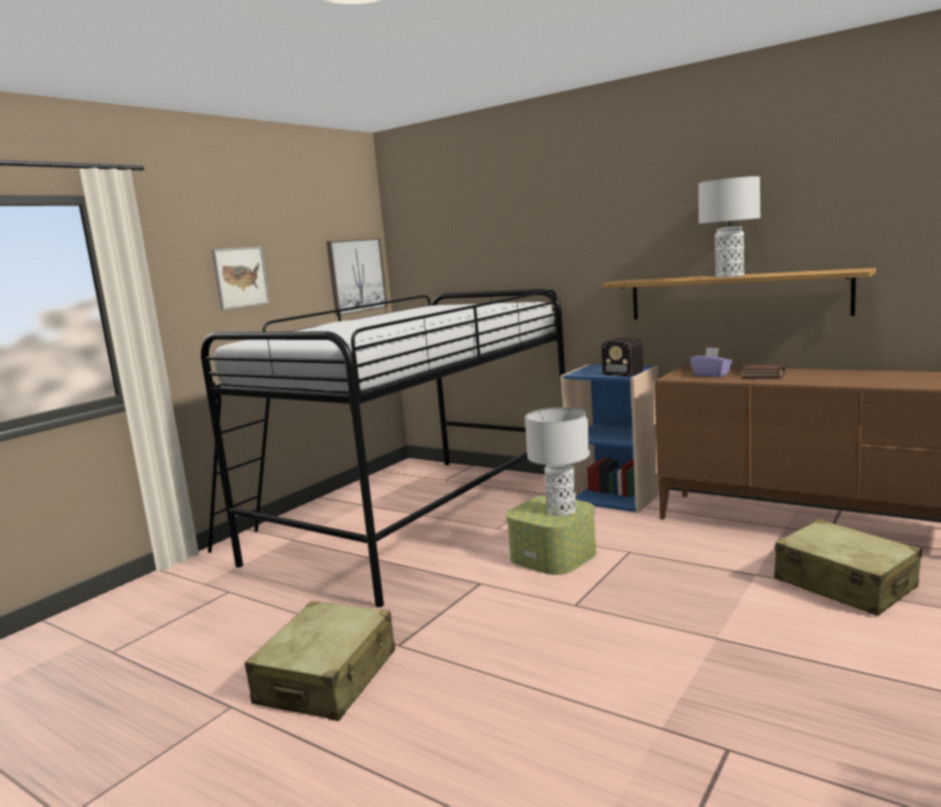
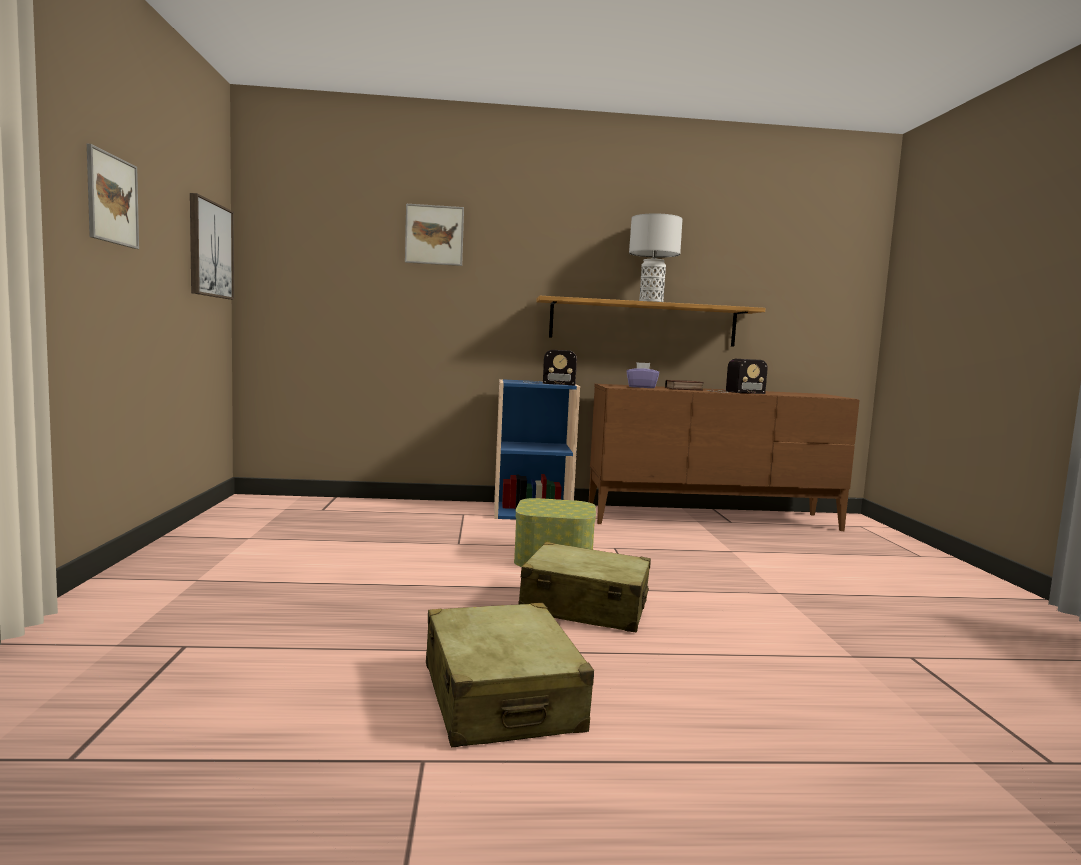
camera: 40 degrees left, 5 degrees down
black bed [201,289,565,607] -> none
white table lamp [525,407,590,516] -> none
beige suitcase [774,519,922,616] -> beige suitcase moved to [519,542,651,632]
none -> picture [405,204,464,266]
none -> radio [707,359,768,394]

